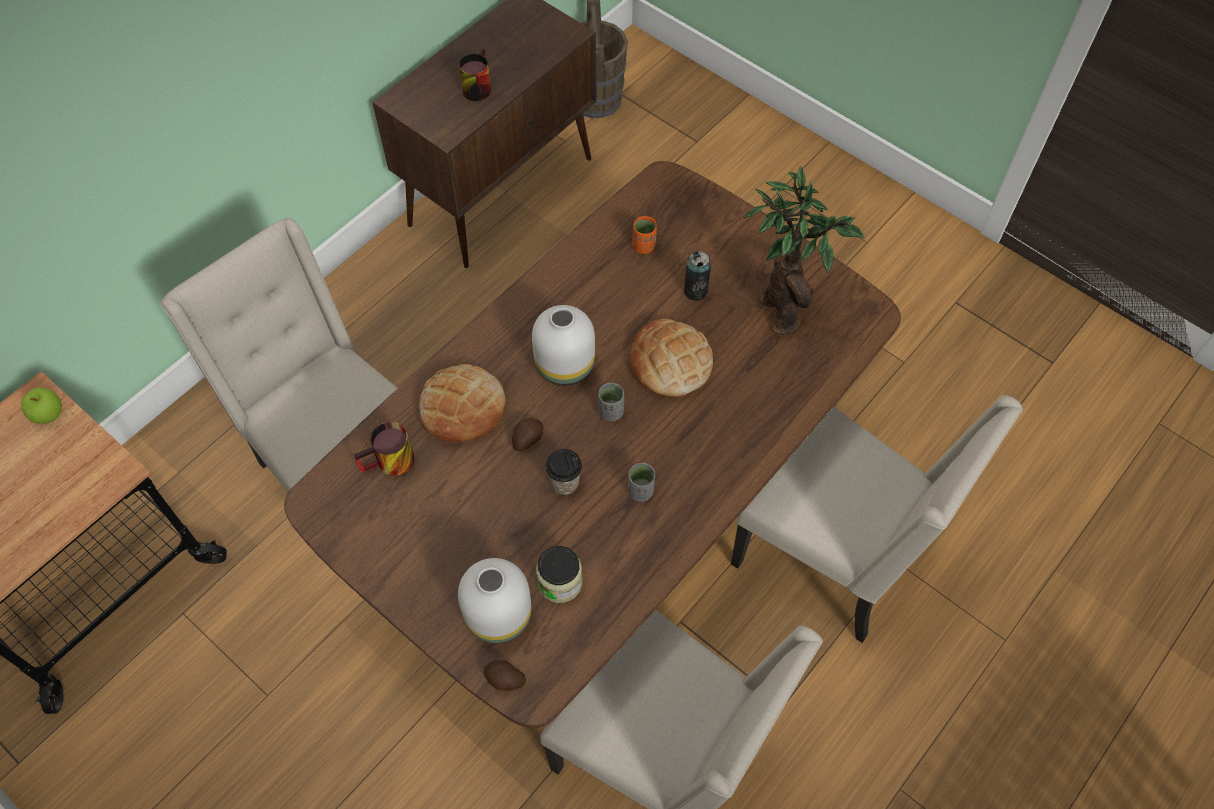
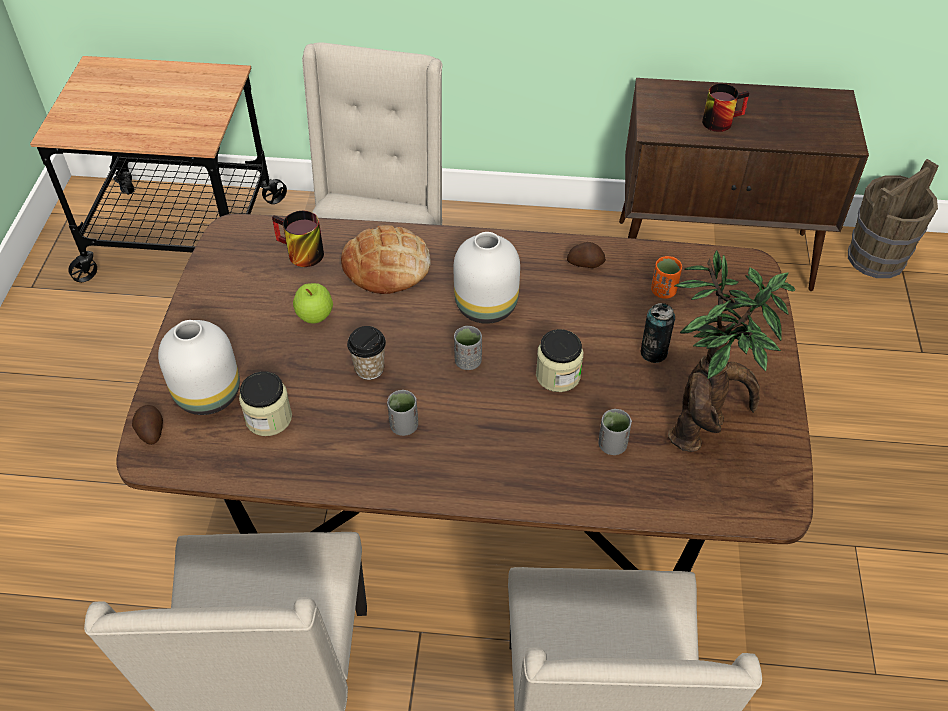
camera: 55 degrees right, 10 degrees down
apple [21,387,62,424] -> apple moved to [293,283,333,323]
potato [512,418,543,451] -> potato moved to [567,242,606,268]
bread [629,318,713,397] -> jar [536,329,583,392]
none -> grey cup [599,409,632,455]

